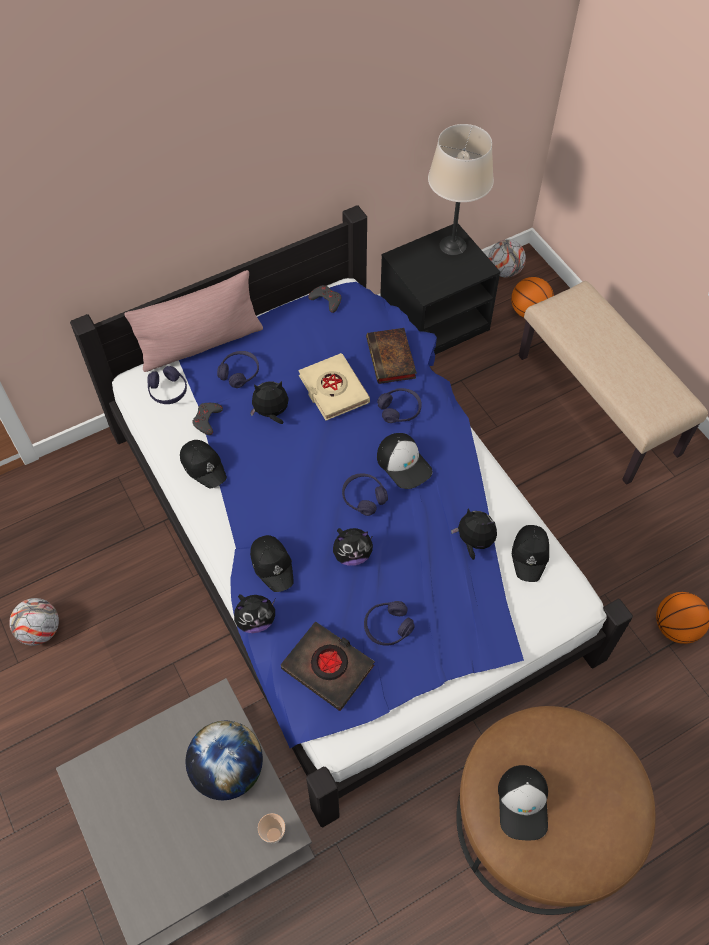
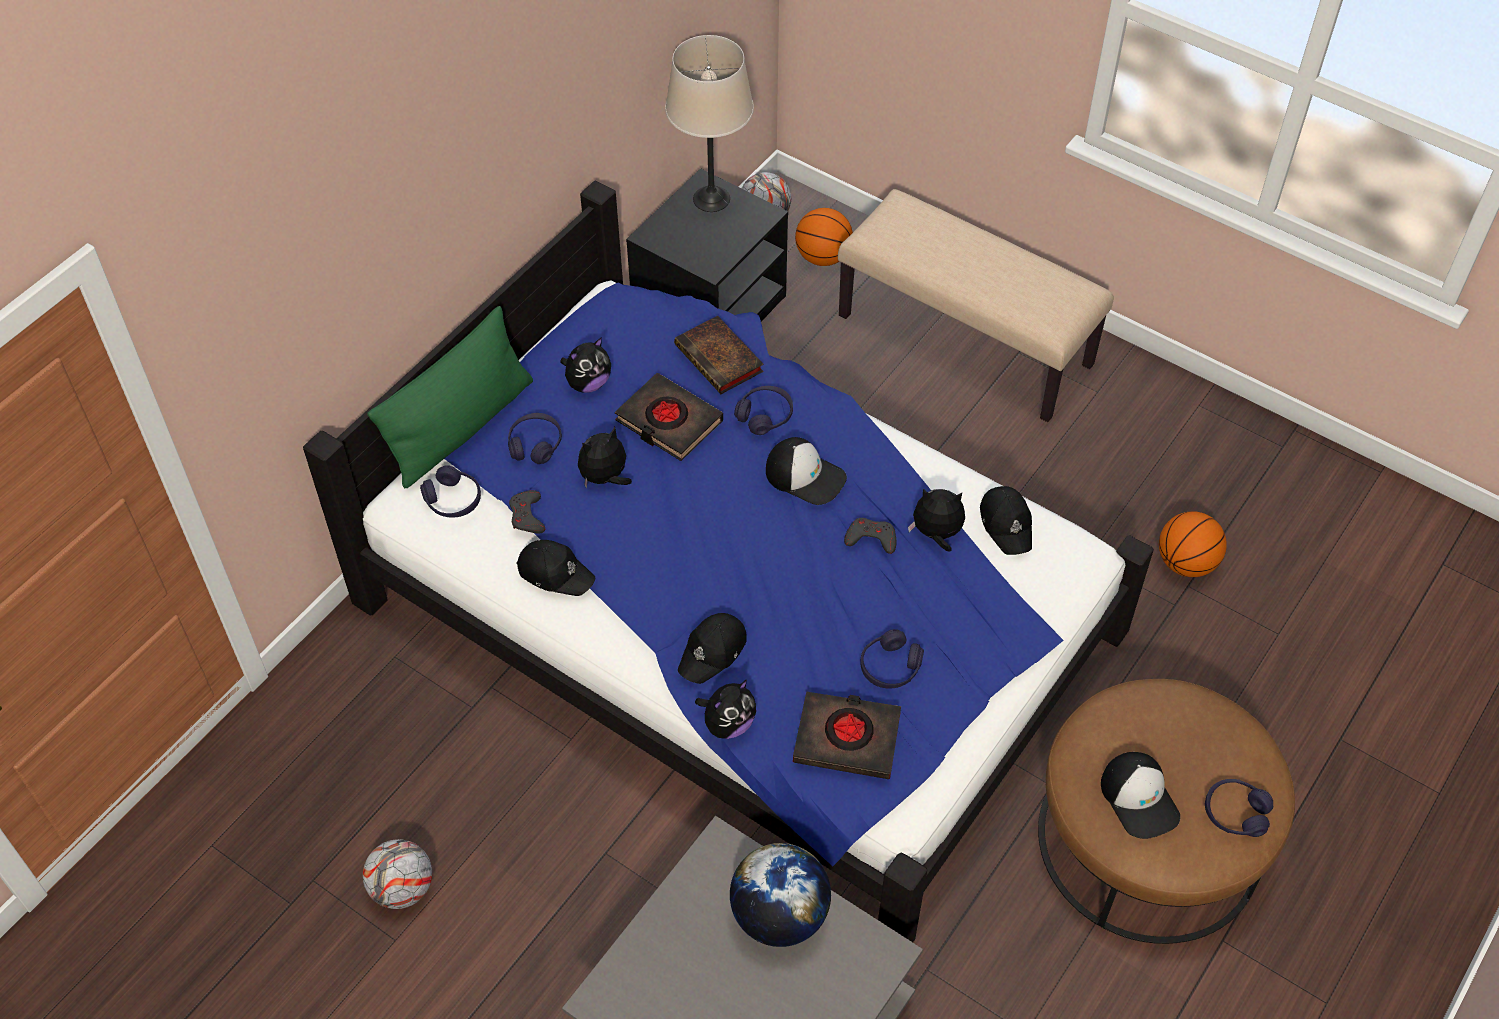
camera: 25 degrees left, 5 degrees down
pink pillow [124,270,263,372] -> green pillow [367,306,533,488]
black cap [250,535,294,592] -> black cap turned 90 degrees clockwise [678,613,747,684]
cup [258,813,285,843] -> none
beige book [298,353,370,420] -> black book [615,373,723,461]
grey game controller [308,285,341,313] -> grey game controller moved to [844,518,896,554]
plush toy [333,528,373,566] -> plush toy moved to [560,337,611,393]
purple headphones [342,473,388,516] -> purple headphones moved to [1205,779,1273,837]

